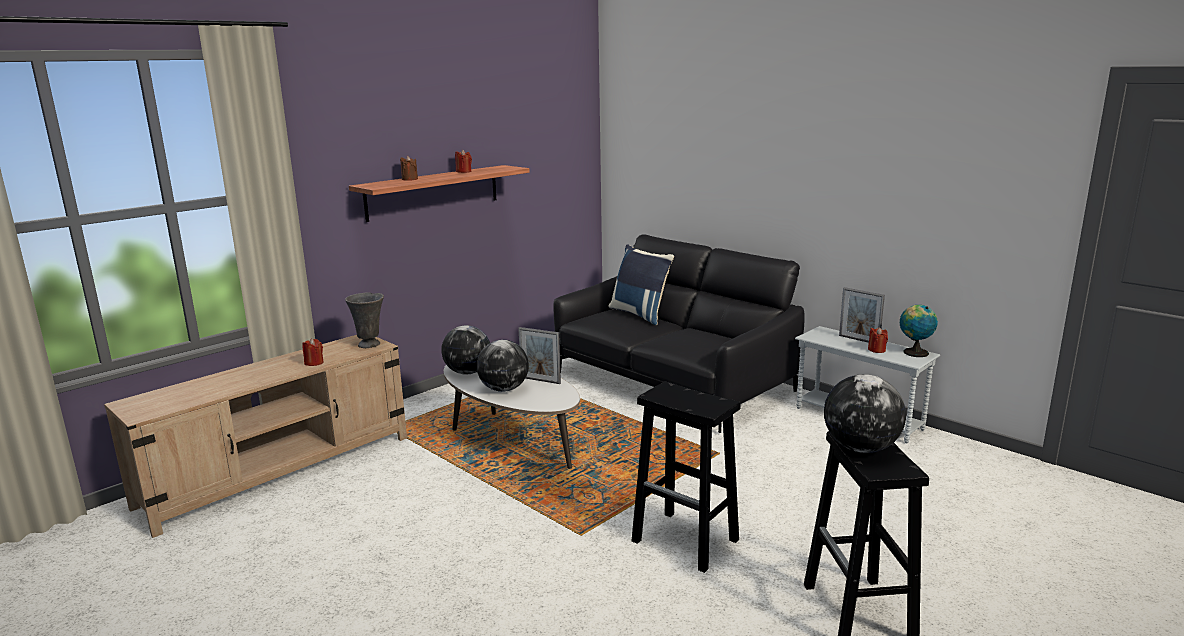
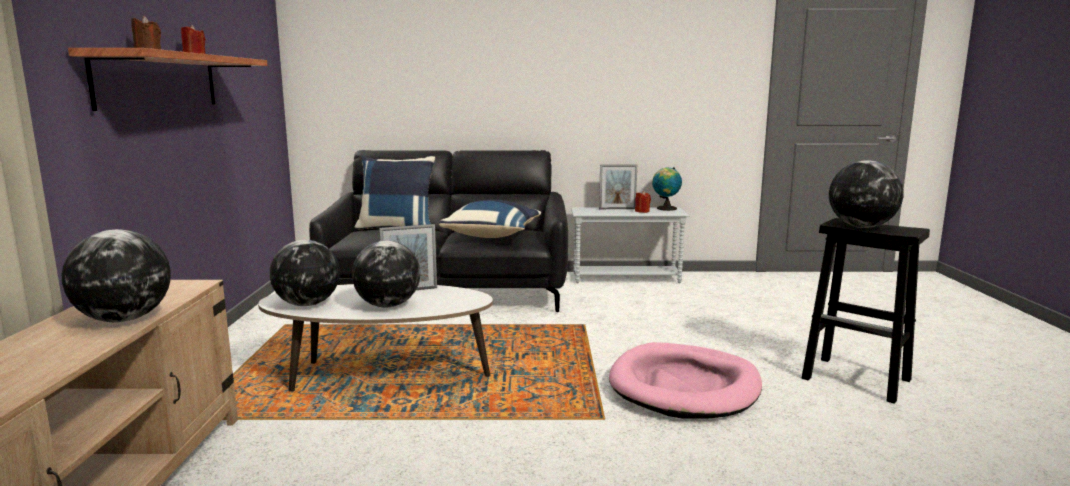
camera: 45 degrees left, 5 degrees down
red candle [302,338,324,366] -> globe [62,229,171,322]
grey vase [345,292,384,348] -> none
black stool [632,382,740,573] -> pink dog bed [609,342,762,418]
none -> blue pillow [439,200,541,238]

